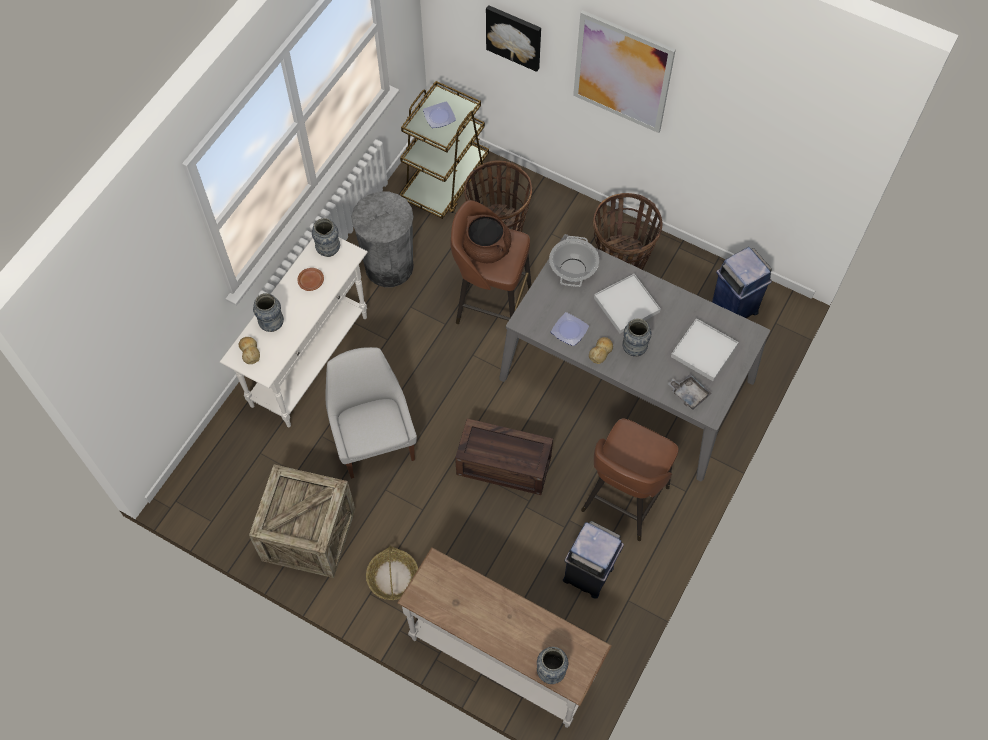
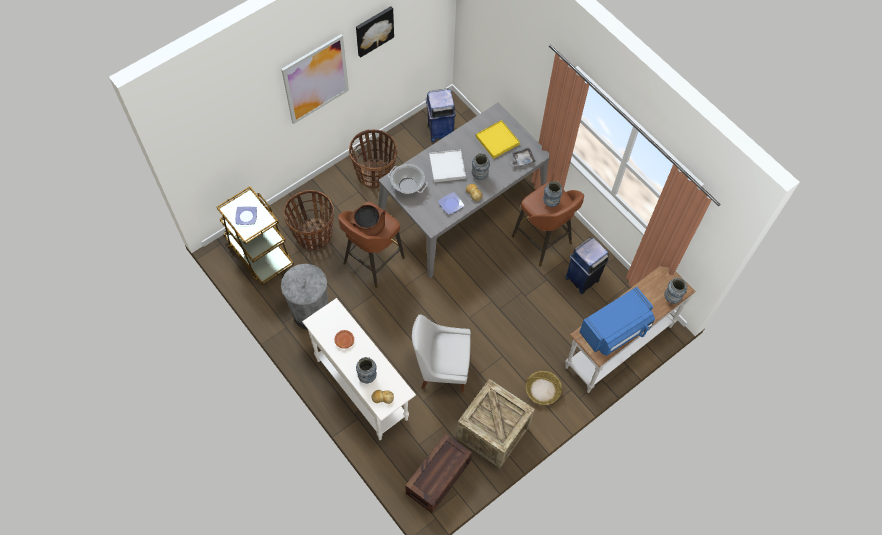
camera: 70 degrees left, 0 degrees up
vase [312,218,340,257] -> vase moved to [543,181,563,207]
crate [455,418,553,495] -> crate moved to [405,433,472,513]
picture [486,5,541,72] -> picture moved to [356,6,394,58]
white tray [671,318,739,381] -> yellow tray [476,120,520,159]
none -> blue microwave [579,287,655,356]

